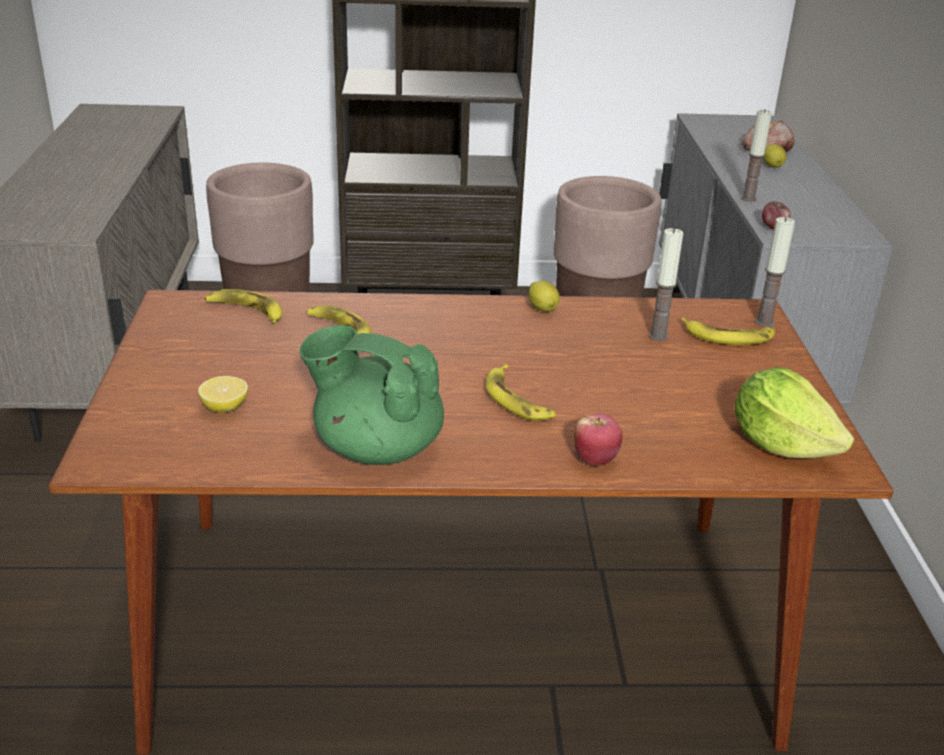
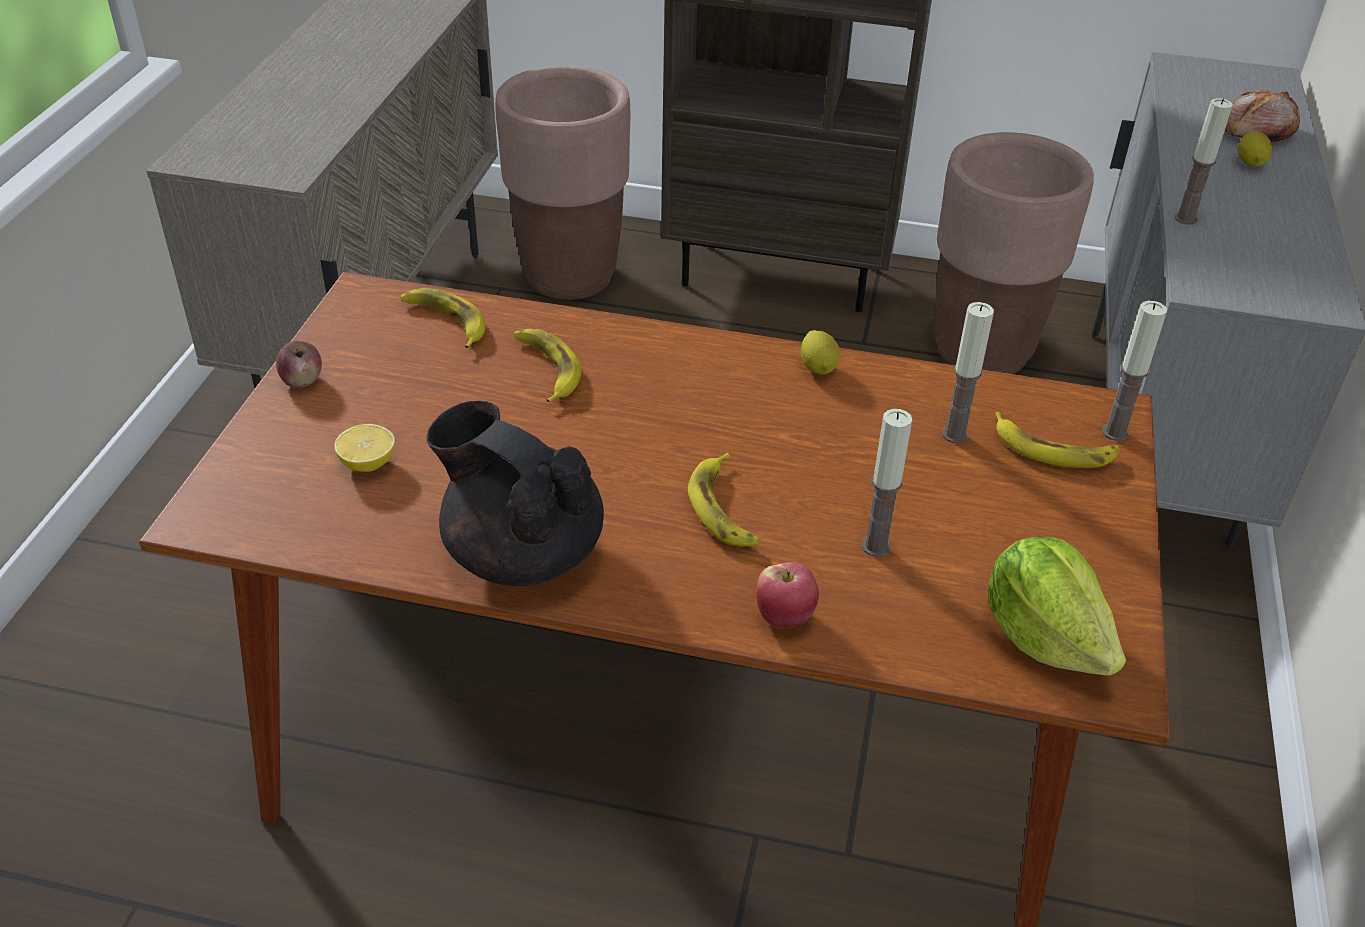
camera: 15 degrees right, 10 degrees up
green teapot [299,325,444,465] -> black teapot [426,401,604,586]
apple [762,201,791,230] -> apple moved to [276,341,322,388]
none -> candle [862,409,912,557]

